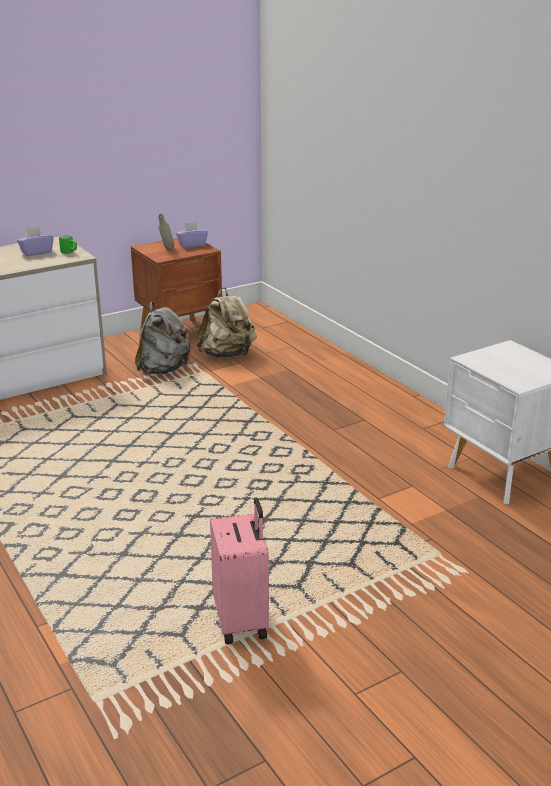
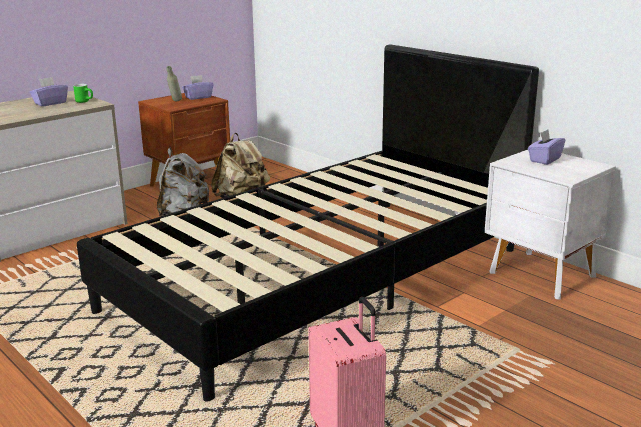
camera: 10 degrees left, 5 degrees down
none -> black bed [77,44,539,402]
none -> purple tissue box [528,130,565,165]

